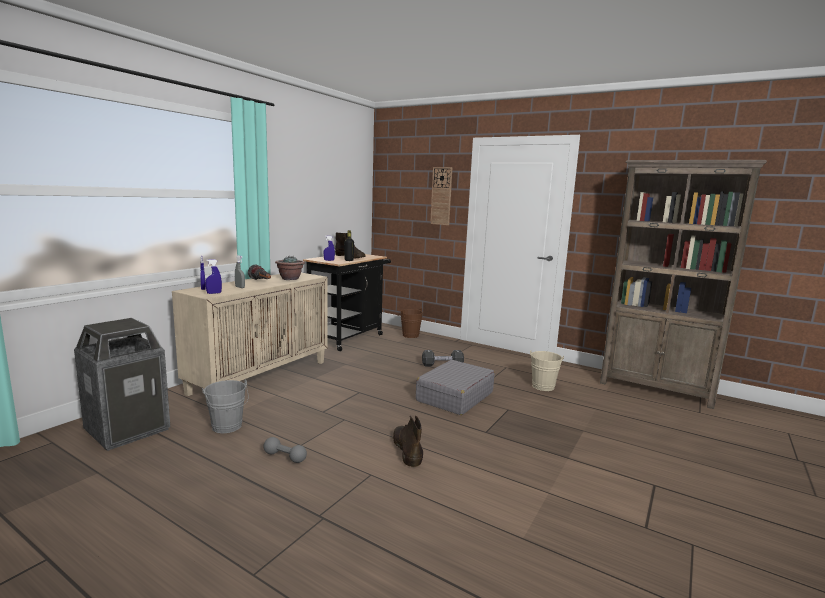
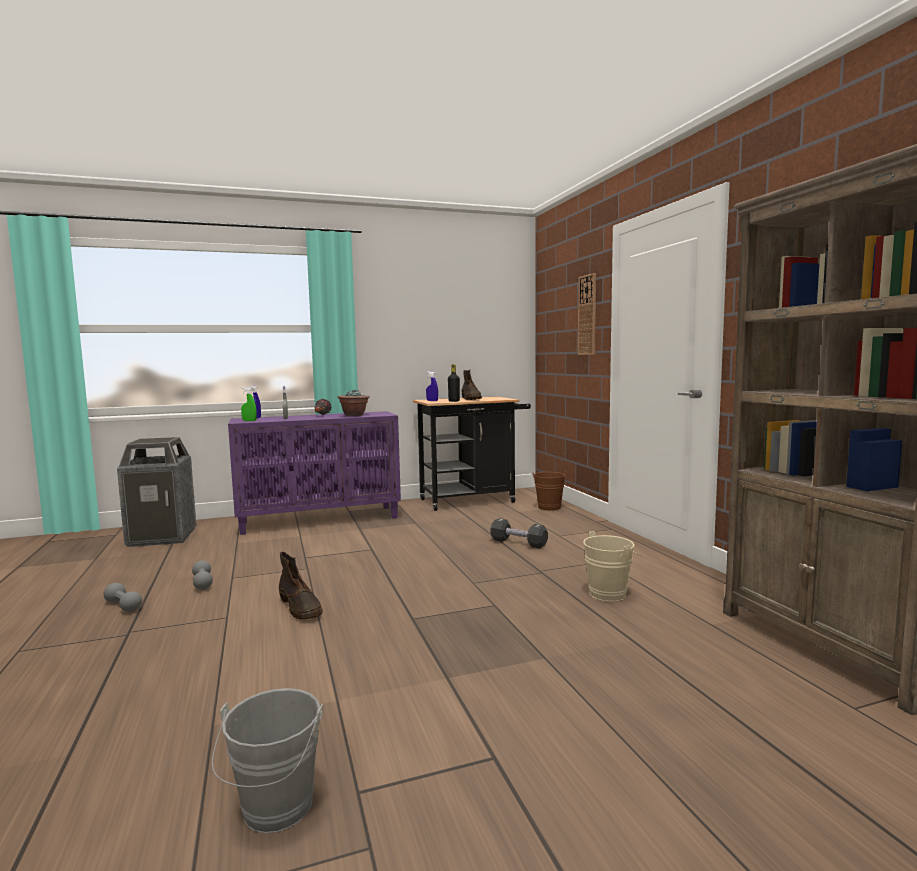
camera: 40 degrees right, 5 degrees down
beige cabinet [172,273,328,396] -> purple cabinet [228,411,401,535]
grey bucket [202,380,248,433] -> grey bucket moved to [212,688,323,833]
blue spray bottle [205,259,222,294] -> green spray bottle [241,387,257,421]
brown boot [393,416,423,467] -> brown boot turned 120 degrees clockwise [279,552,323,620]
grey suitcase [416,360,495,415] -> none
none -> grey dumbbell [104,583,142,612]

